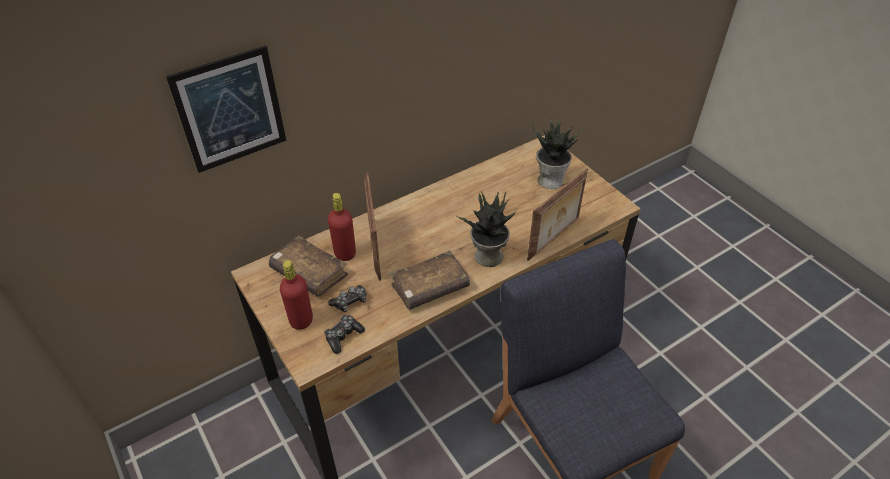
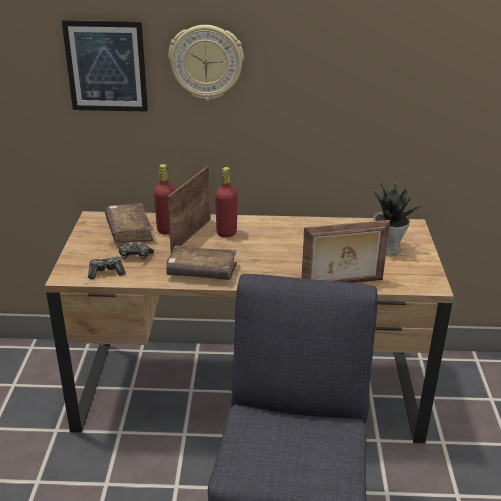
camera: 35 degrees right, 15 degrees down
red bottle [280,260,313,330] -> red bottle moved to [215,167,238,237]
potted plant [457,191,517,267] -> none
none -> wall clock [168,25,244,101]

